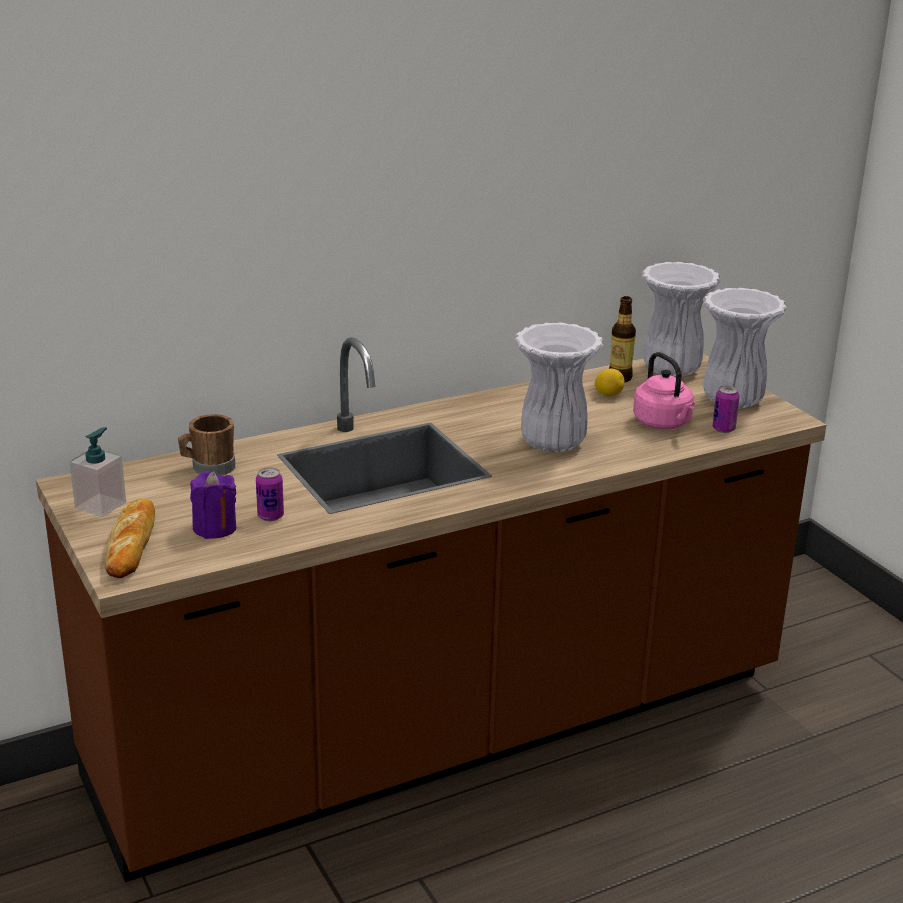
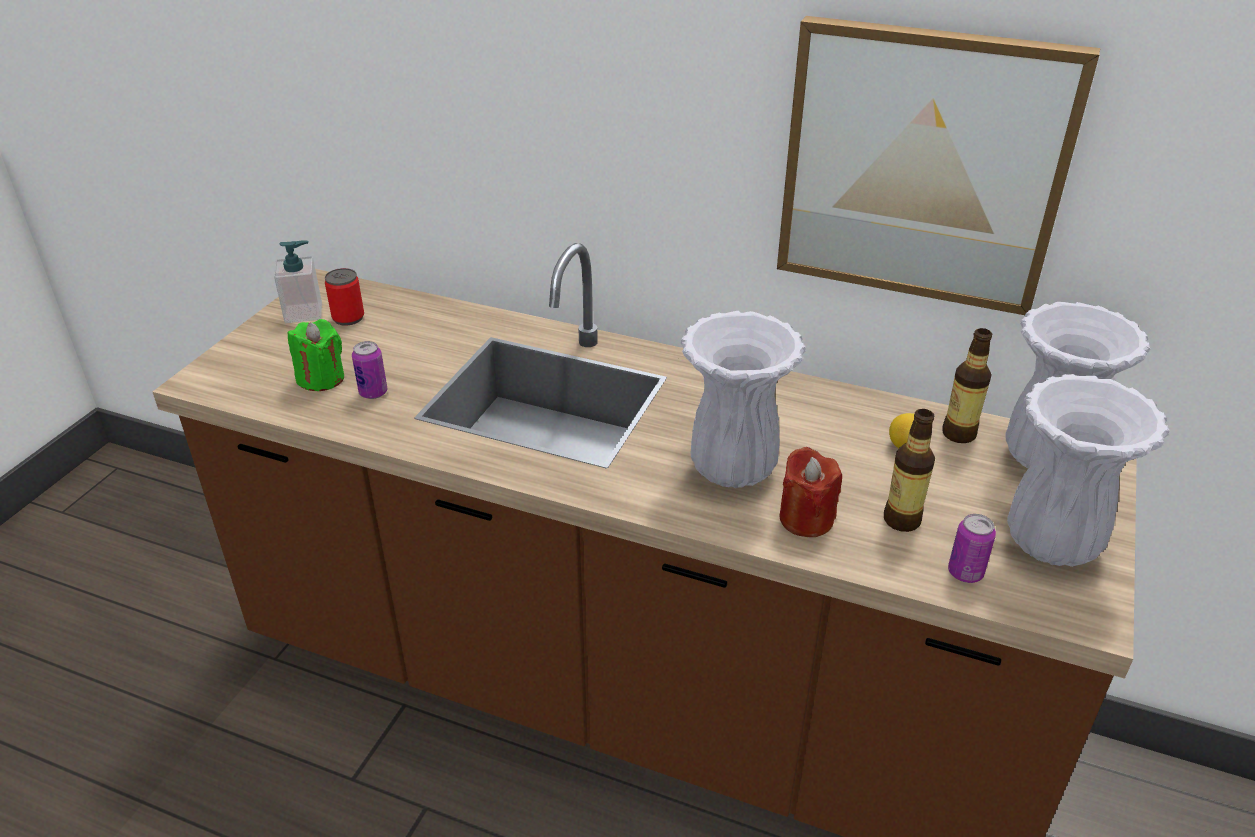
camera: 50 degrees right, 10 degrees up
bread [105,498,155,578] -> none
brown mug [178,414,235,475] -> none
purple candle [190,471,236,539] -> green candle [288,319,344,391]
pink kettle [633,352,695,429] -> bottle [884,409,935,532]
none -> can [325,268,364,326]
none -> picture [777,16,1100,315]
none -> red candle [779,447,842,537]

